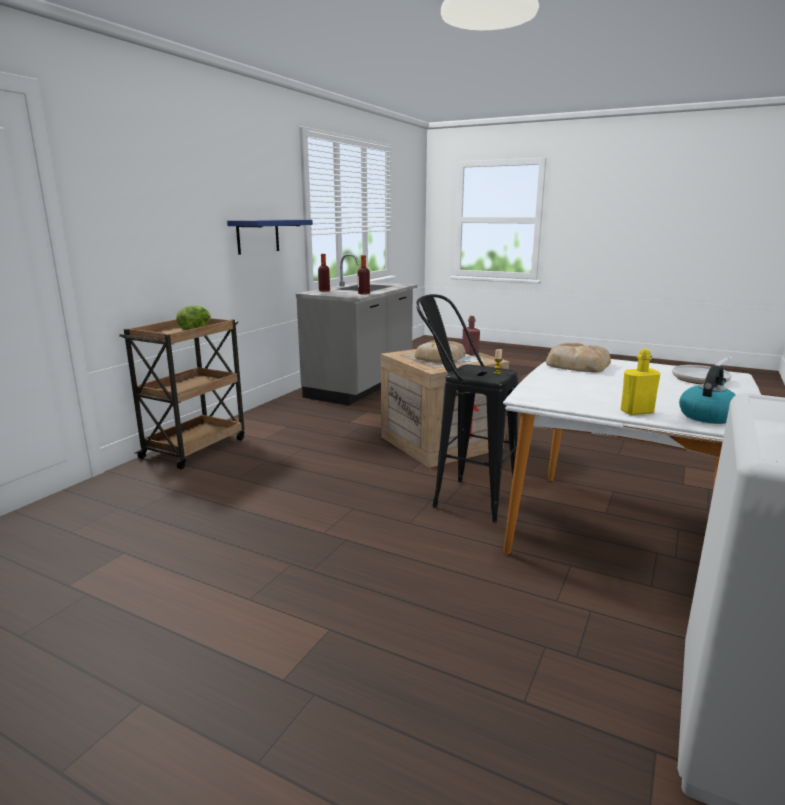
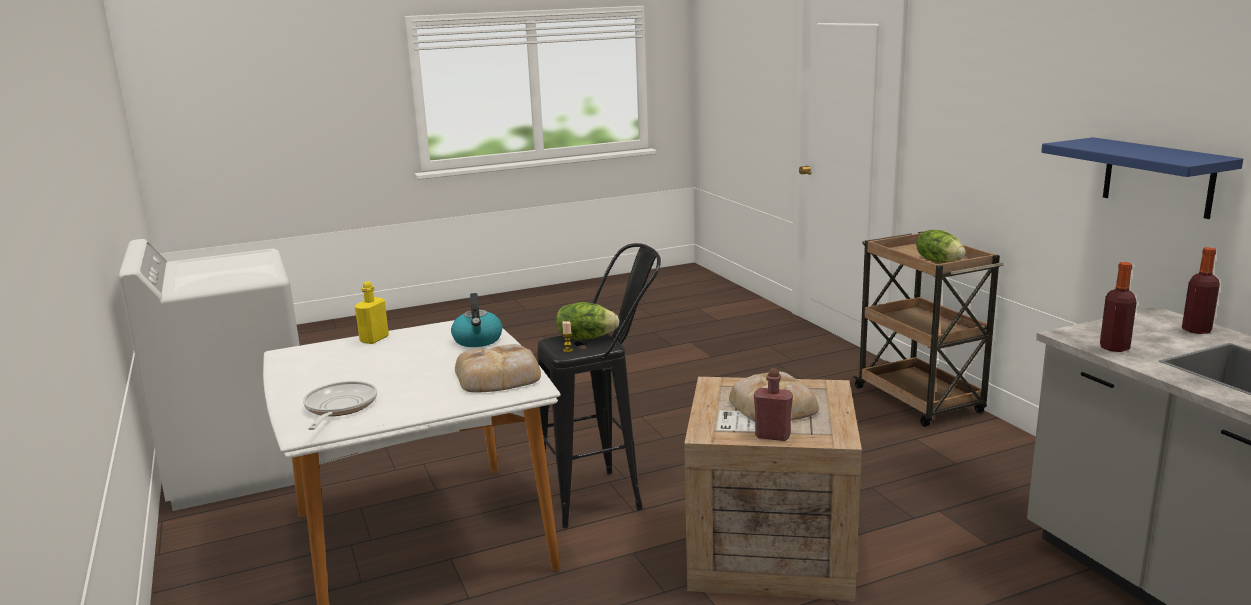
camera: 130 degrees right, 0 degrees up
kettle [679,365,736,424] -> kettle moved to [451,293,503,347]
none -> lettuce [556,302,619,340]

